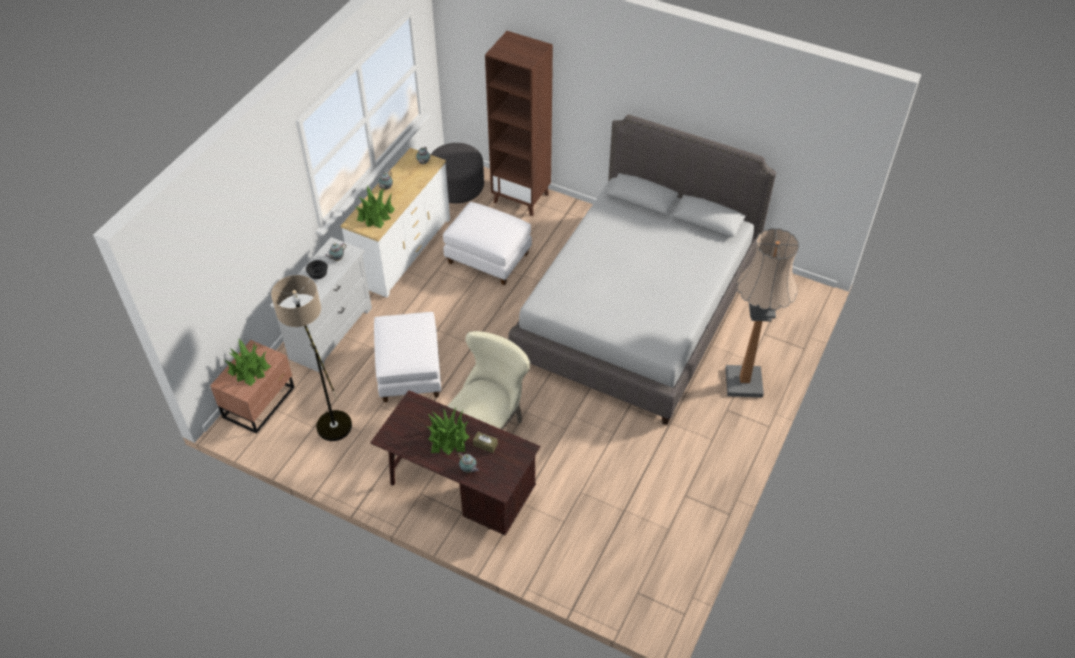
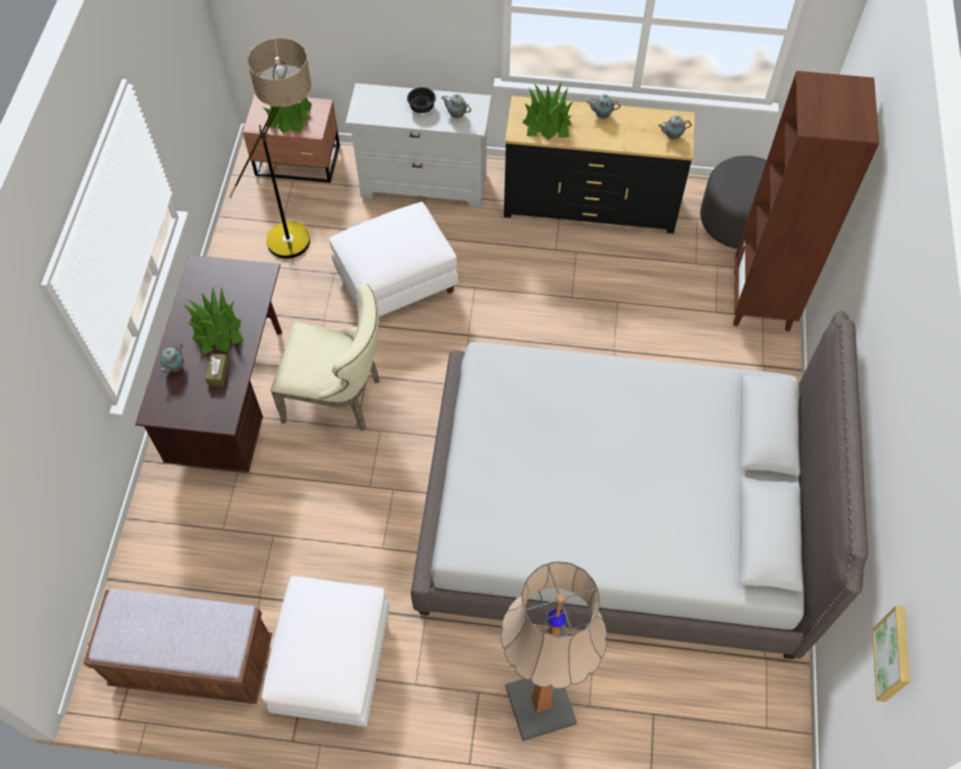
camera: 70 degrees right, 10 degrees up
white dresser [341,148,450,298] -> black dresser [504,96,695,234]
white ottoman [443,202,532,285] -> white ottoman moved to [262,576,390,727]
none -> brown bench [84,589,272,704]
none -> picture [872,606,910,702]

